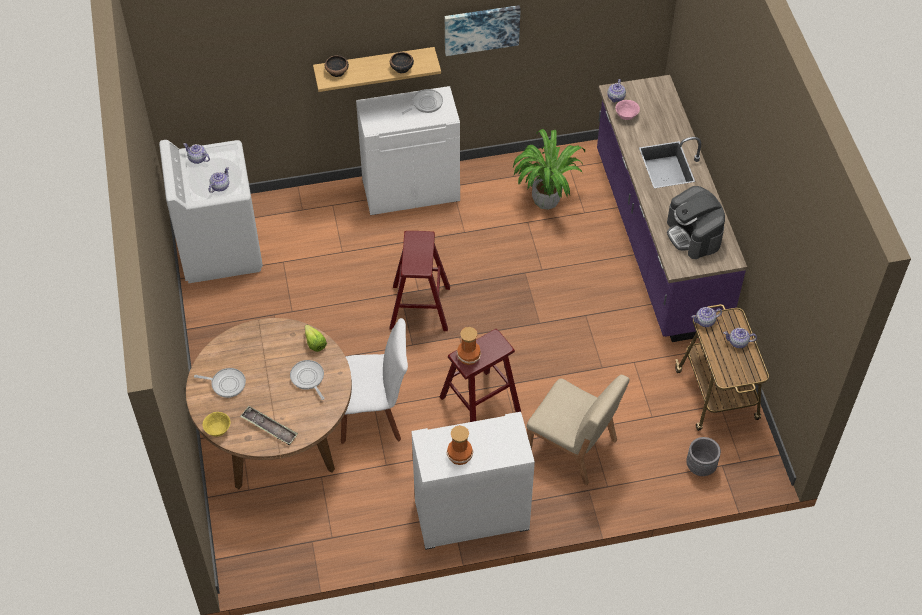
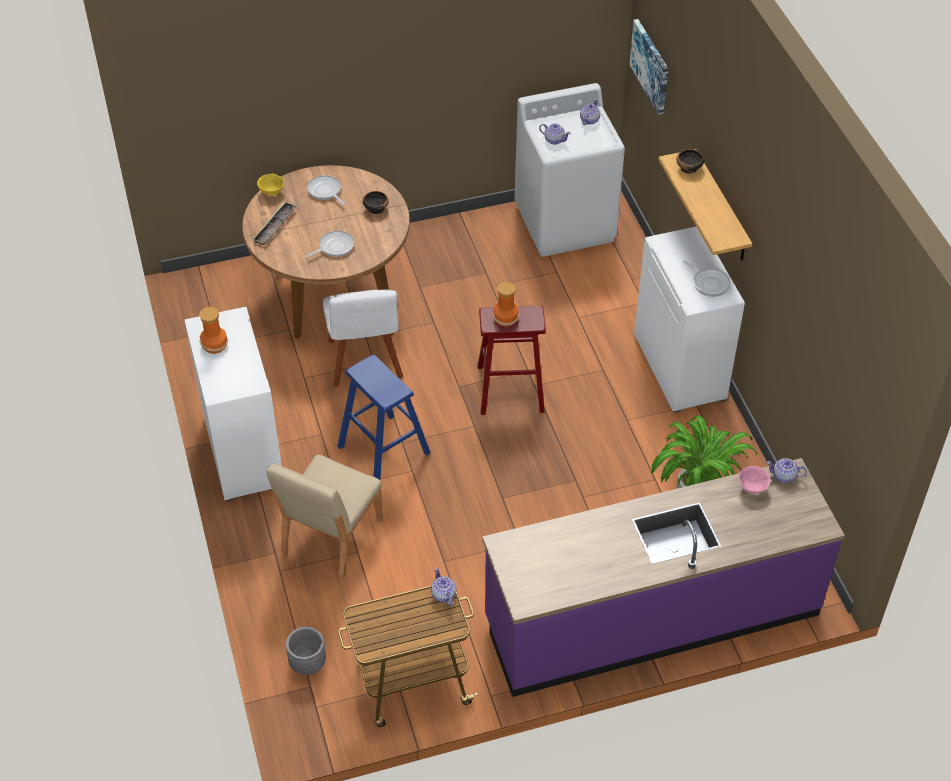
camera: 85 degrees right, 5 degrees down
frying pan [194,368,246,398] -> frying pan turned 135 degrees clockwise [307,175,345,205]
lettuce [305,325,327,352] -> none
bowl [390,52,414,74] -> bowl moved to [363,191,389,214]
red stool [440,329,521,422] -> blue stool [337,355,430,480]
picture [445,5,521,56] -> picture moved to [629,19,669,114]
vase [456,327,481,365] -> vase moved to [492,282,519,327]
coffee machine [667,186,725,259] -> none
teapot [724,328,757,348] -> none

